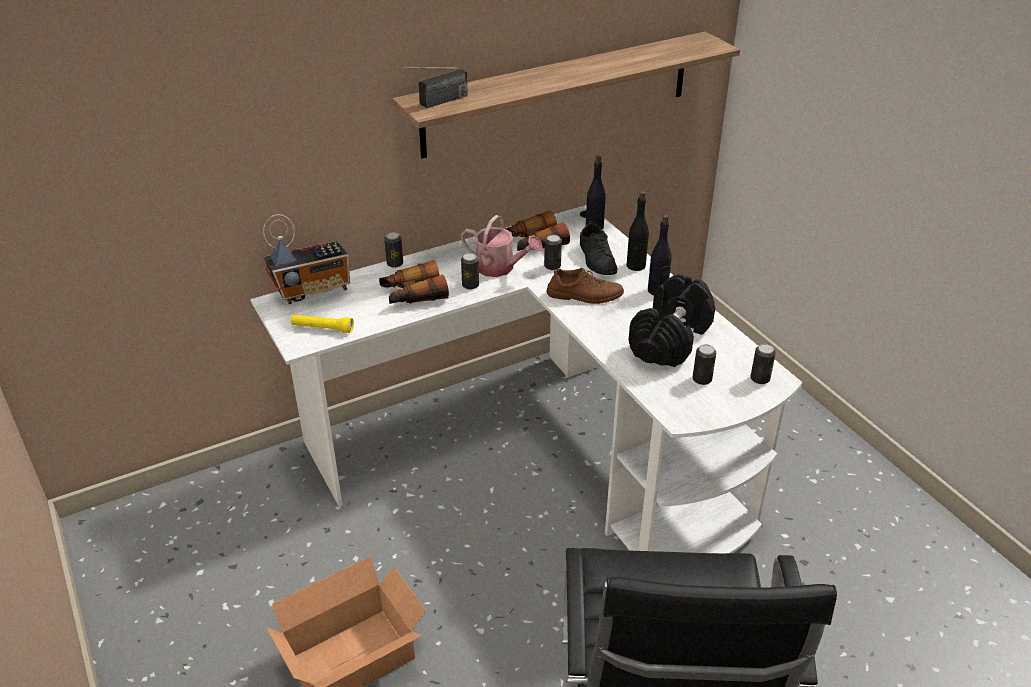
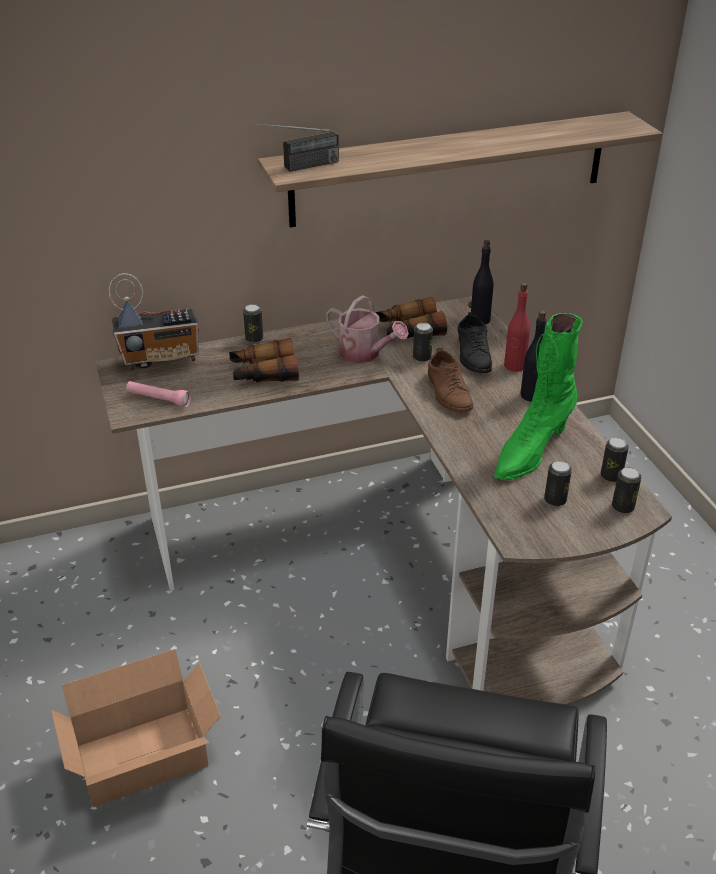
camera: 10 degrees right, 0 degrees up
white desk [251,205,802,553] -> brown desk [95,296,672,705]
yellow flashlight [291,314,354,333] -> pink flashlight [126,381,191,407]
can [461,253,479,290] -> can moved to [601,437,629,482]
brown shoe [547,268,624,304] -> brown shoe turned 60 degrees clockwise [428,347,473,412]
black bottle [627,191,649,271] -> red bottle [504,282,530,372]
black dumbbell [629,274,715,367] -> green boot [494,313,583,480]

